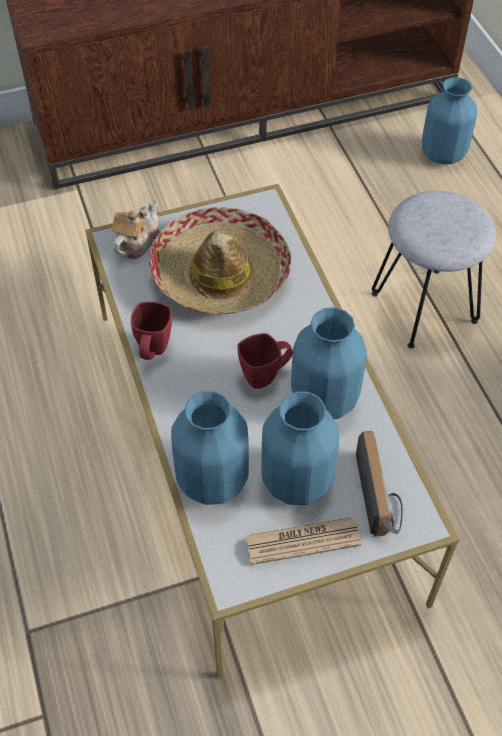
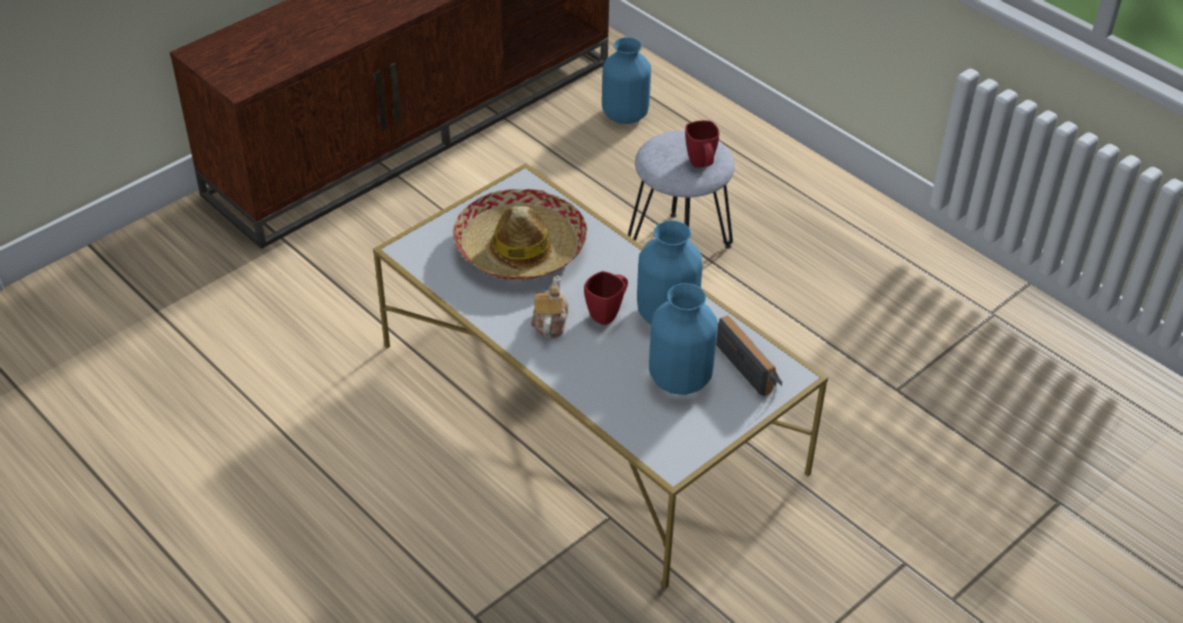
camera: 25 degrees left, 10 degrees down
teapot [112,200,160,259] -> teapot moved to [531,275,568,338]
red mug [131,301,172,360] -> red mug moved to [685,120,719,168]
blue vase [171,391,249,505] -> none
newspaper [245,517,362,565] -> none

